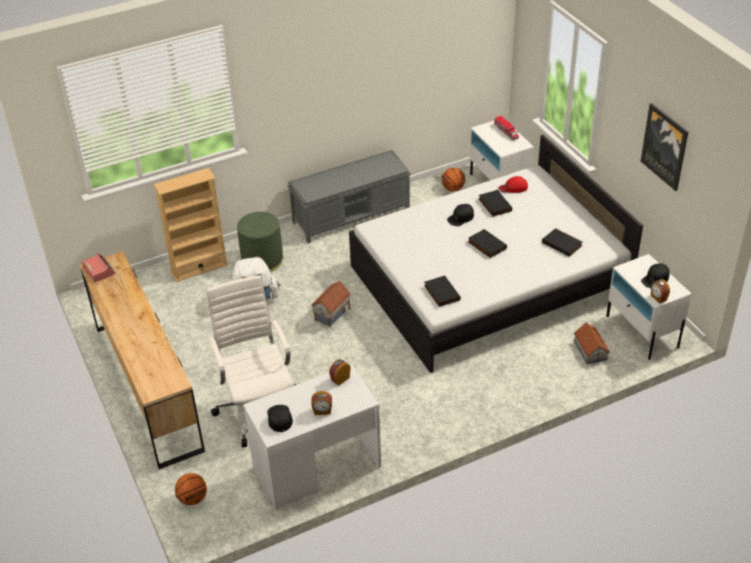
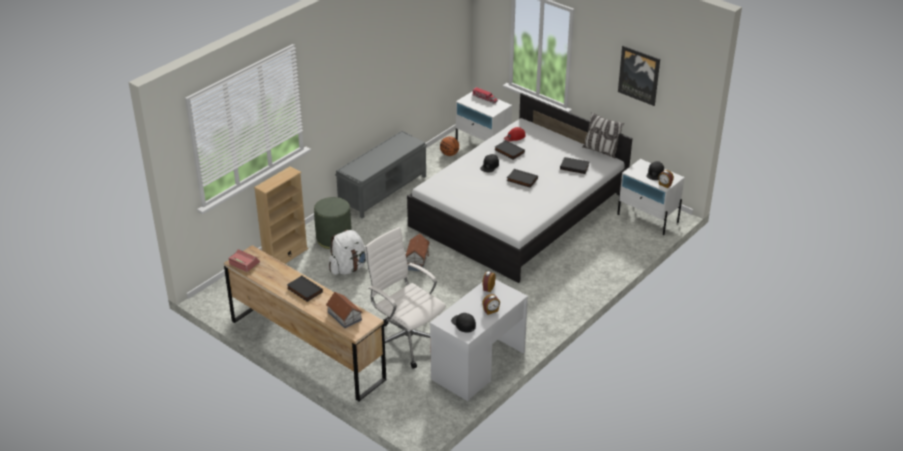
camera: 25 degrees left, 5 degrees down
basketball [175,473,207,505] -> none
black book [424,275,461,307] -> black book moved to [287,275,323,302]
toy house [574,323,610,364] -> toy house moved to [326,292,363,328]
none -> pillow [582,112,624,158]

